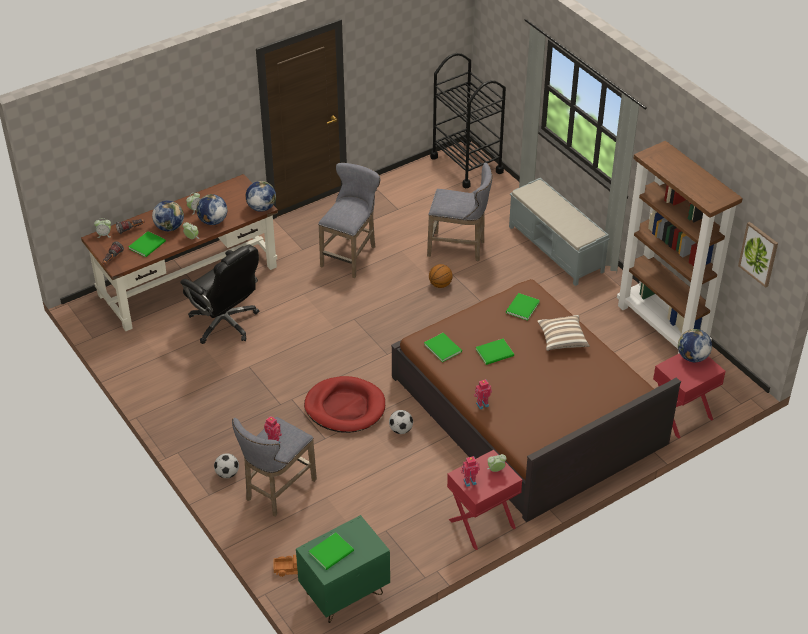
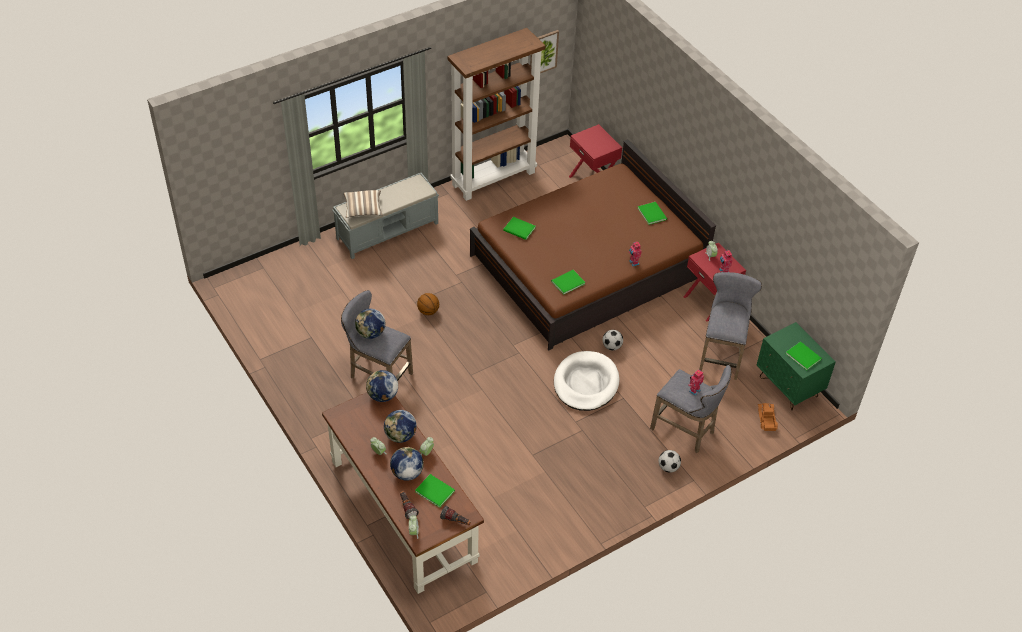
camera: 90 degrees left, 5 degrees up
black office chair [180,245,259,344] -> none
red dog bed [304,376,385,433] -> white dog bed [554,351,619,411]
grey stool [427,163,492,261] -> grey stool moved to [699,272,762,380]
black cart [430,53,506,188] -> none
green book [476,339,514,365] -> green book moved to [638,202,667,225]
pillow [537,315,590,351] -> pillow moved to [344,190,383,218]
globe [678,329,712,362] -> globe moved to [355,309,385,339]

